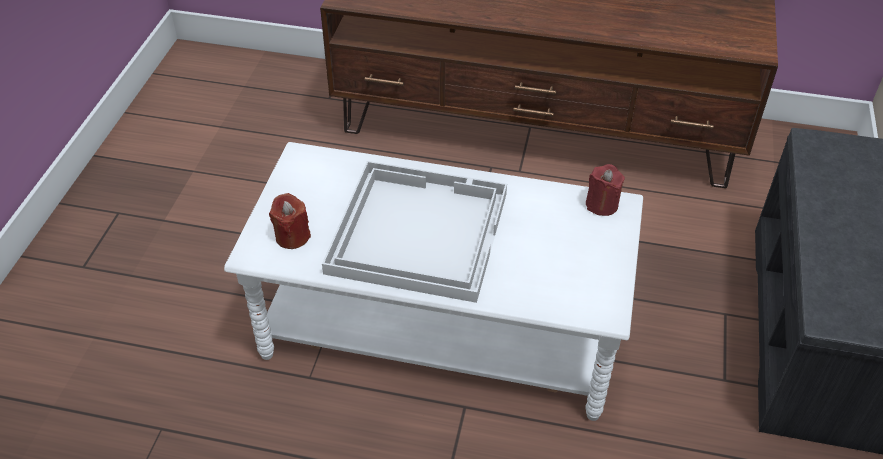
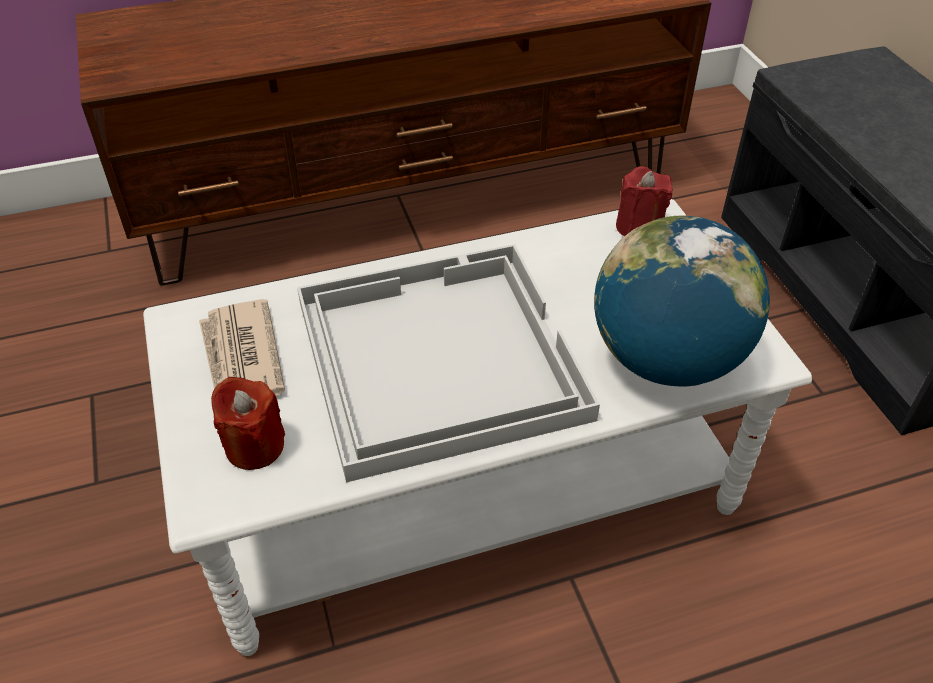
camera: 30 degrees left, 0 degrees up
none -> newspaper [199,299,285,396]
none -> globe [594,216,770,387]

